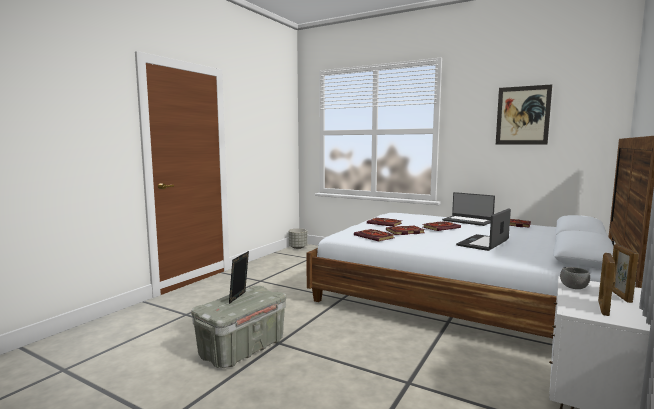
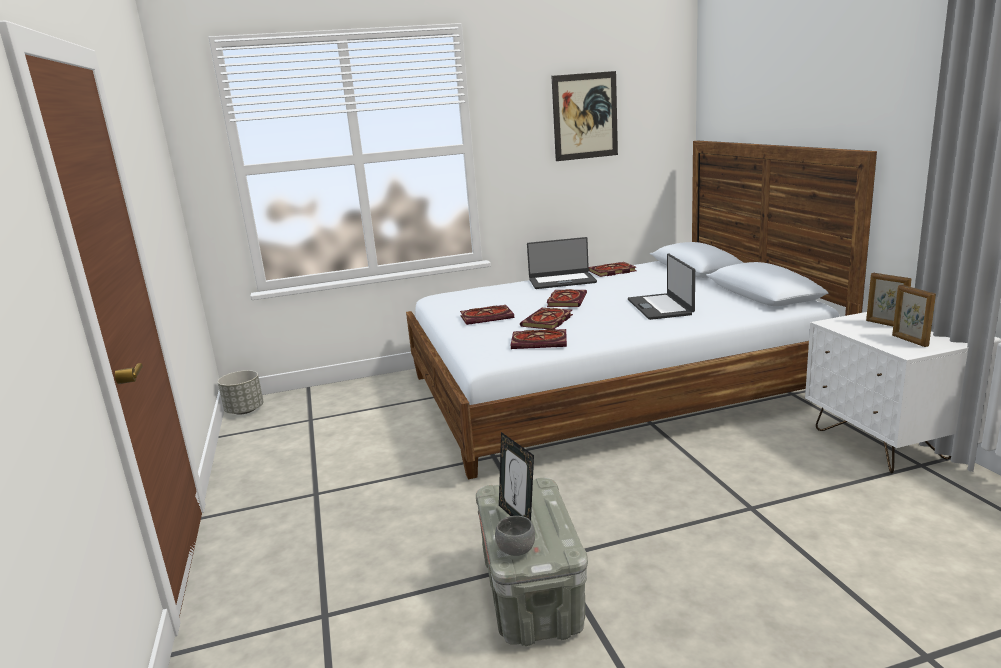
camera: 45 degrees left, 10 degrees up
grey bowl [560,267,590,289] -> grey bowl moved to [495,516,535,556]

